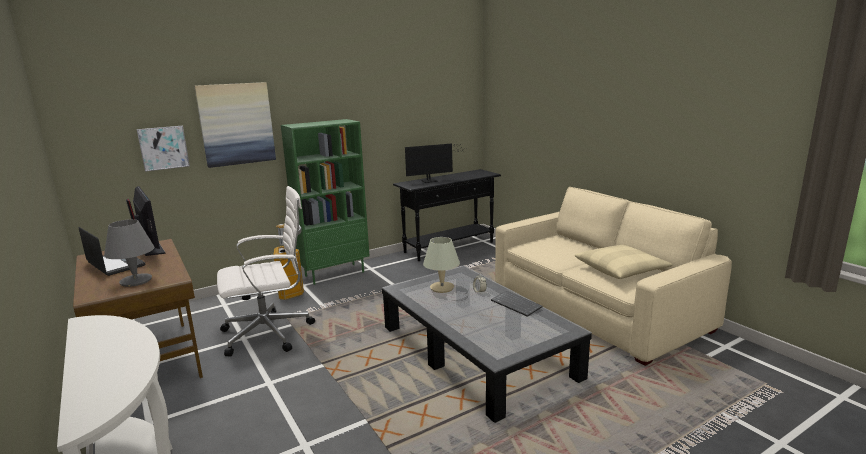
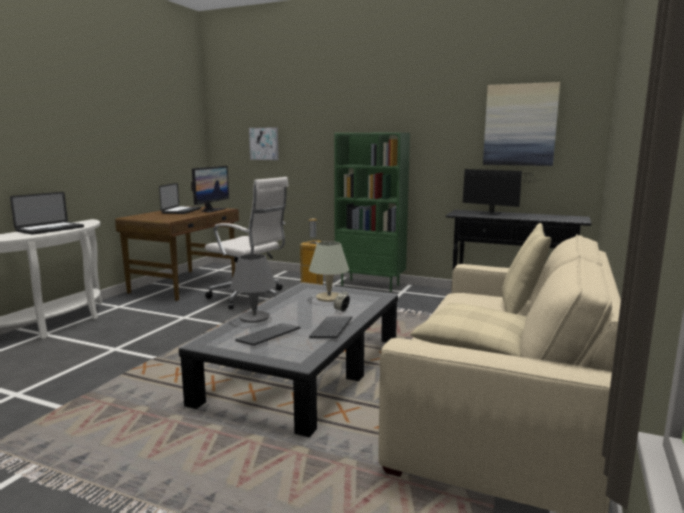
camera: 55 degrees right, 5 degrees down
grey table lamp [104,219,154,287] -> grey table lamp moved to [230,254,276,323]
picture [194,82,276,168] -> picture moved to [483,82,560,166]
none -> laptop [10,192,84,235]
none -> keyboard [235,323,300,346]
none -> beige pillow [502,223,551,314]

